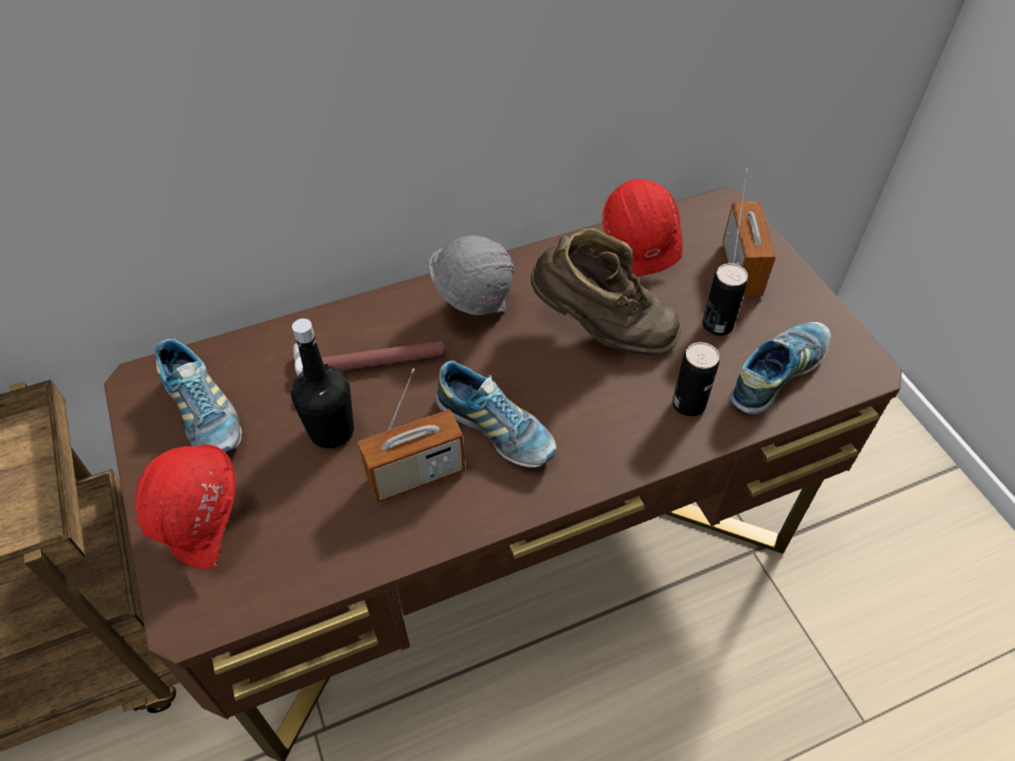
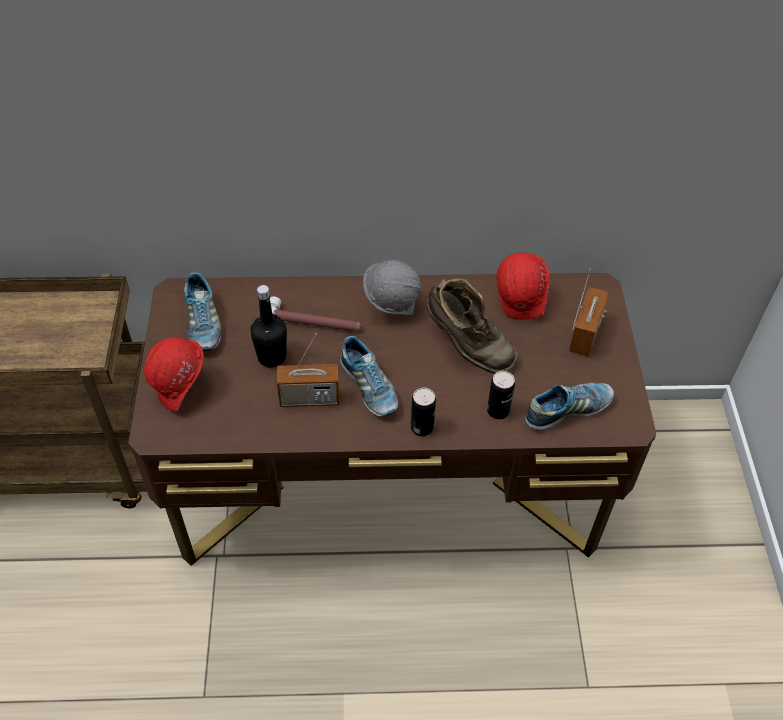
camera: 20 degrees right, 0 degrees up
can [702,263,748,336] -> can moved to [411,388,436,436]

